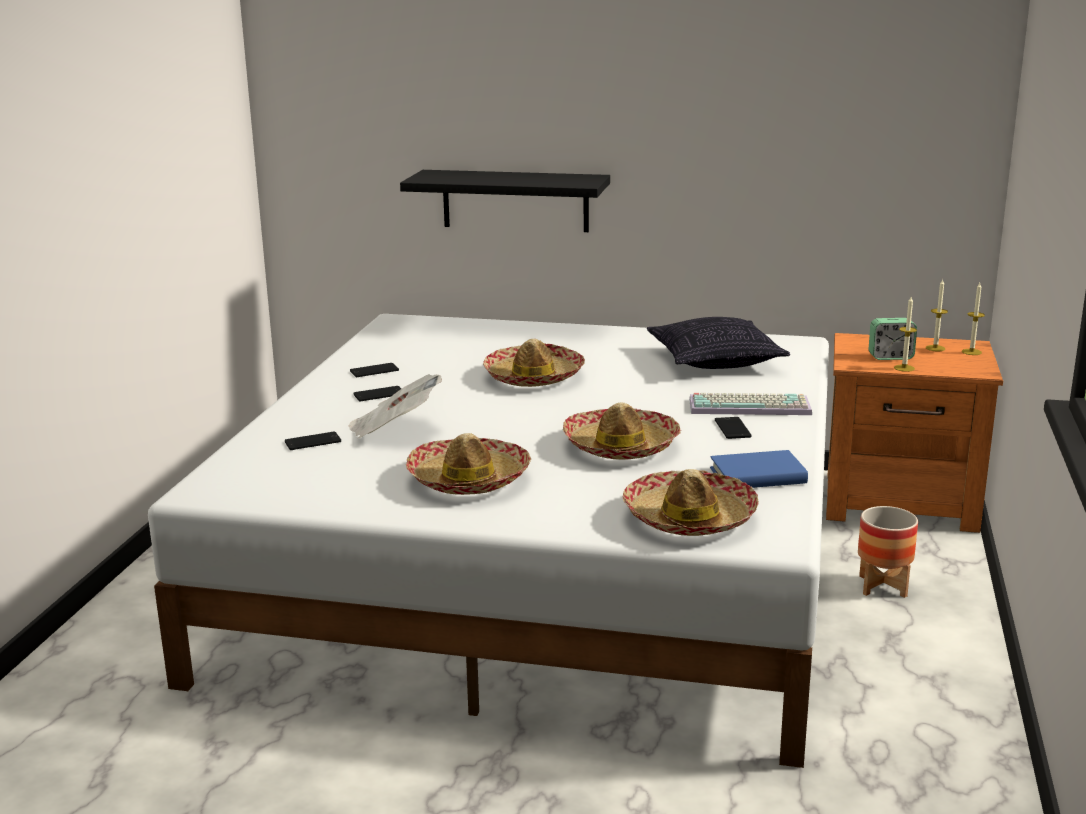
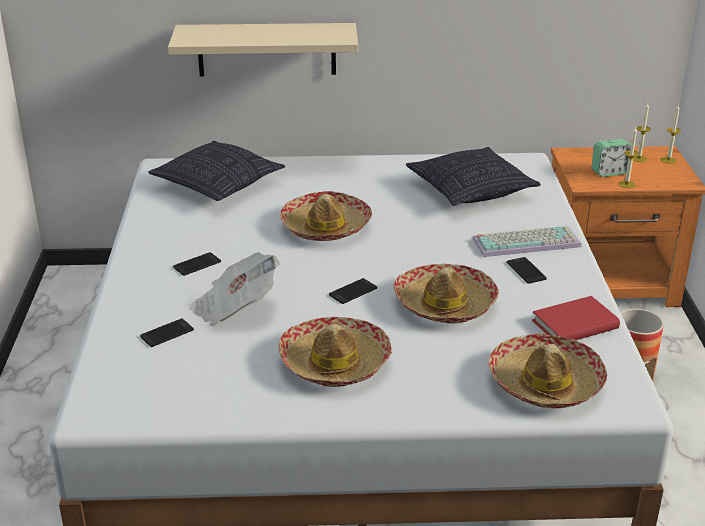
camera: 15 degrees left, 10 degrees up
phone [350,363,399,377] -> phone moved to [329,278,377,304]
black shelf [400,170,610,232] -> beige shelf [168,23,358,76]
blue book [710,450,808,488] -> red book [532,296,620,340]
none -> pillow [148,141,285,201]

